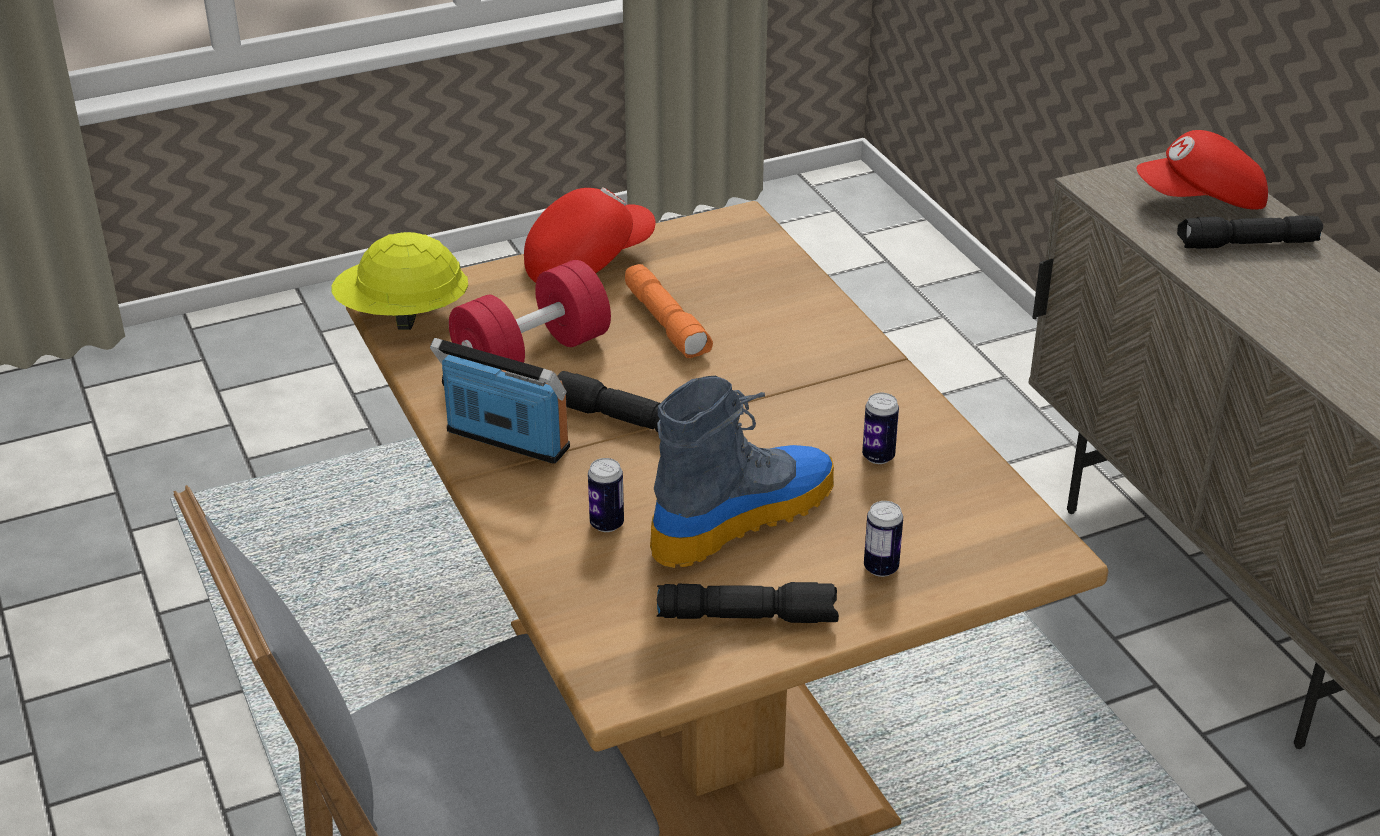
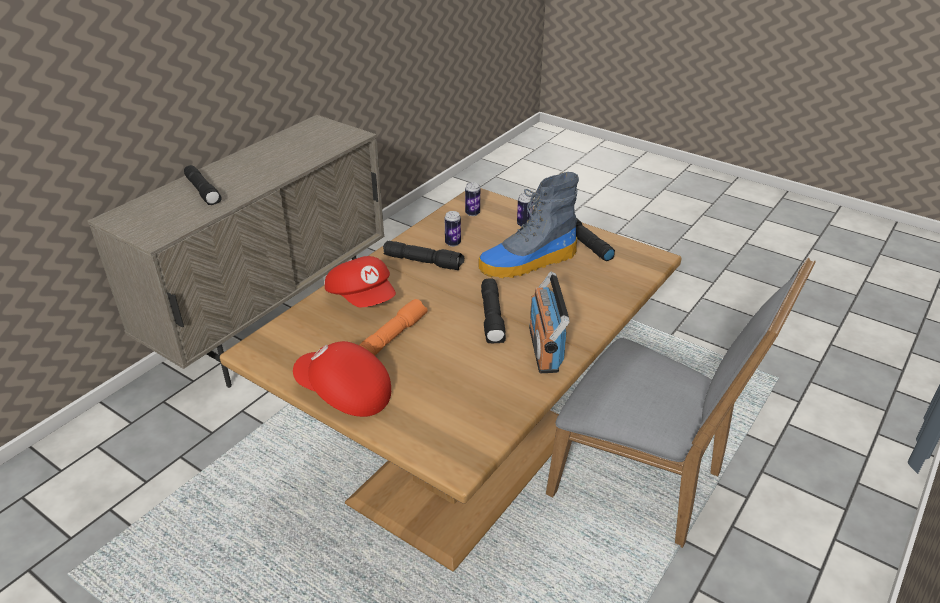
camera: 120 degrees left, 0 degrees up
yellow hard hat [332,232,468,330] -> none
red dumbbell [449,260,611,363] -> none
can [588,458,624,532] -> can moved to [465,182,480,216]
boot [650,376,834,568] -> boot turned 45 degrees counterclockwise [478,172,579,279]
red cap [1137,130,1268,210] -> red cap moved to [325,256,396,307]
none -> black flashlight [383,241,464,270]

